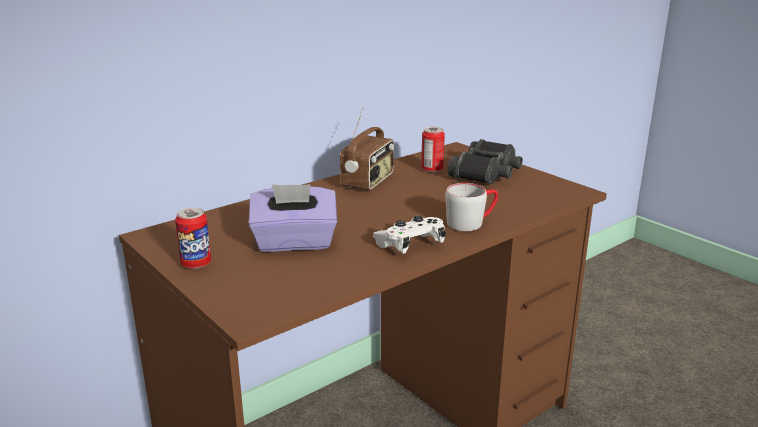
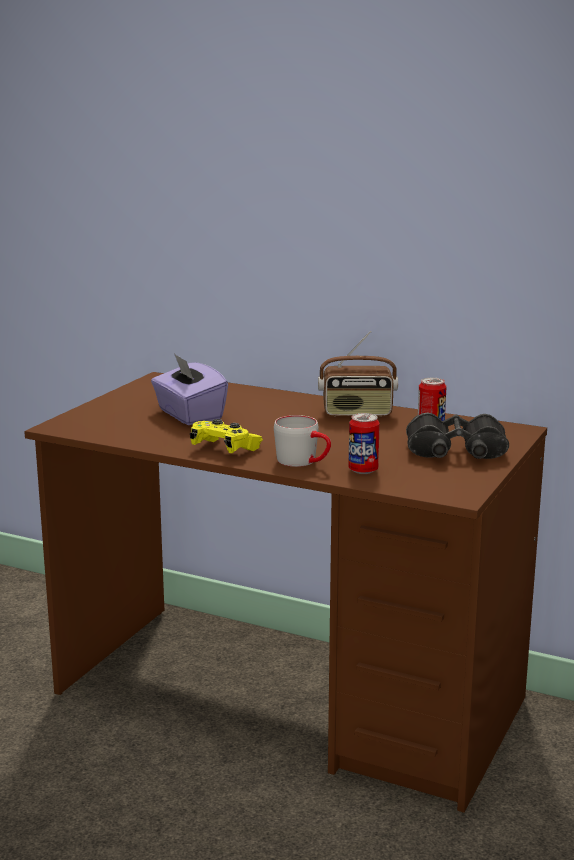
camera: 65 degrees right, 5 degrees down
can [175,207,211,269] -> can moved to [348,413,380,474]
white game controller [372,216,446,254] -> yellow game controller [190,419,263,453]

